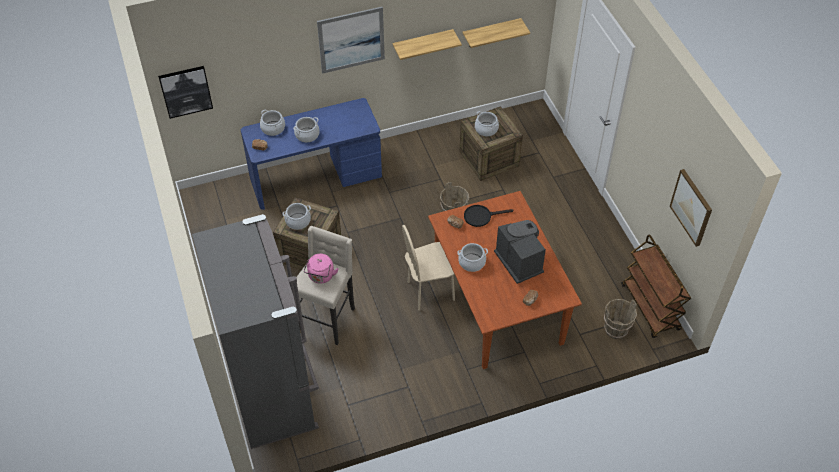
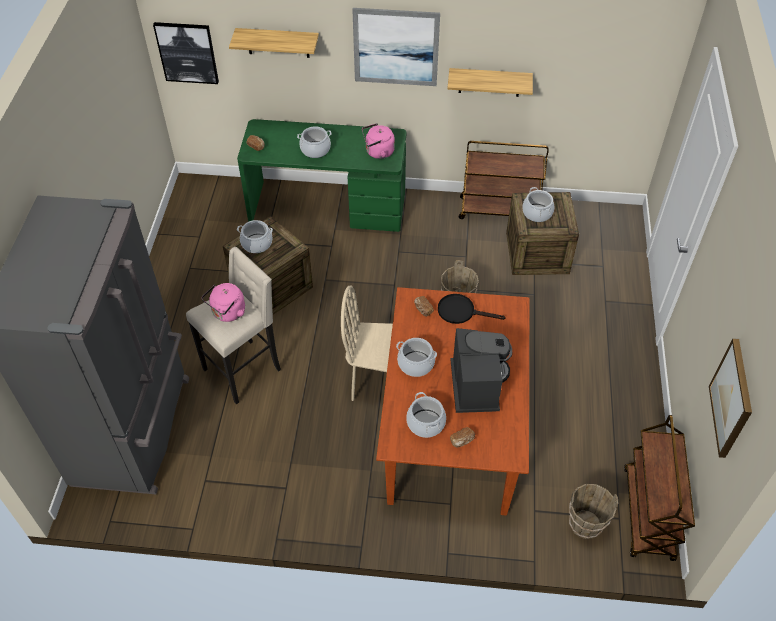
camera: 25 degrees right, 0 degrees up
blue desk [241,98,382,210] -> green desk [237,119,406,232]
cooking pot [260,110,285,136] -> cooking pot moved to [406,392,446,438]
shelf [463,18,530,48] -> shelf moved to [229,28,319,58]
none -> pink kettle [362,123,395,159]
none -> brown cart [459,141,549,219]

